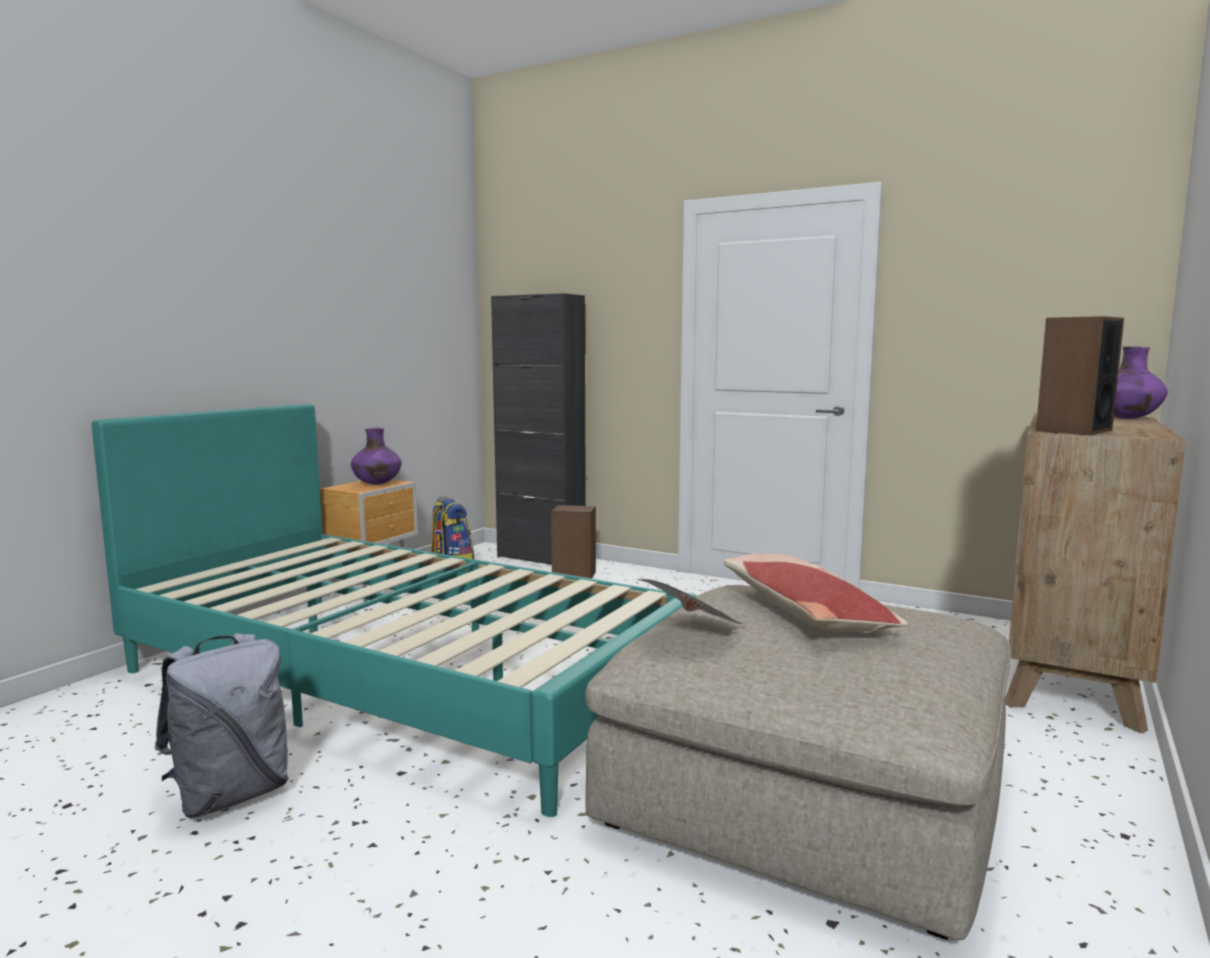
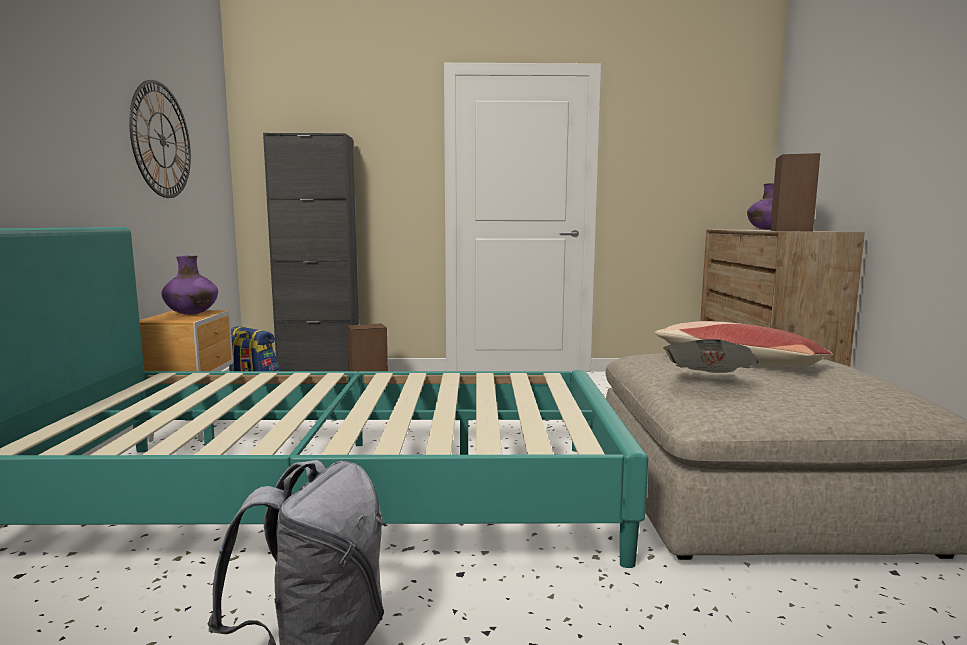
camera: 30 degrees left, 0 degrees up
none -> wall clock [129,80,191,198]

